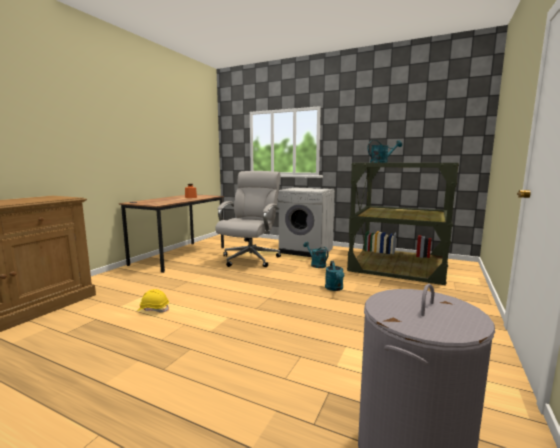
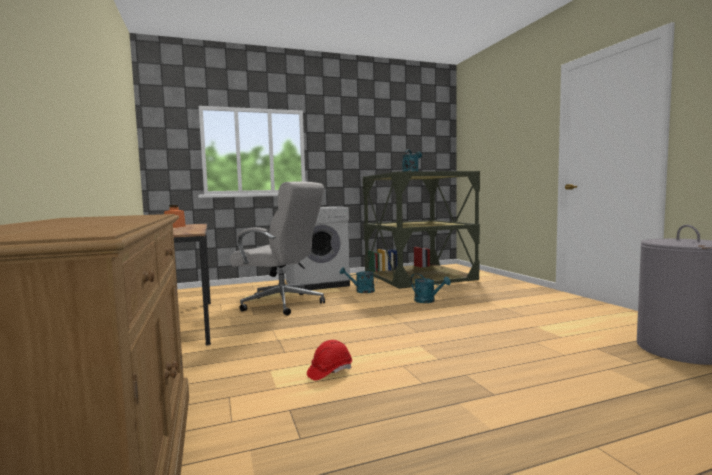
camera: 45 degrees left, 5 degrees down
yellow hard hat [137,289,169,313] -> red hard hat [307,340,352,380]
grey office chair [215,171,281,267] -> grey office chair turned 135 degrees clockwise [230,181,325,315]

